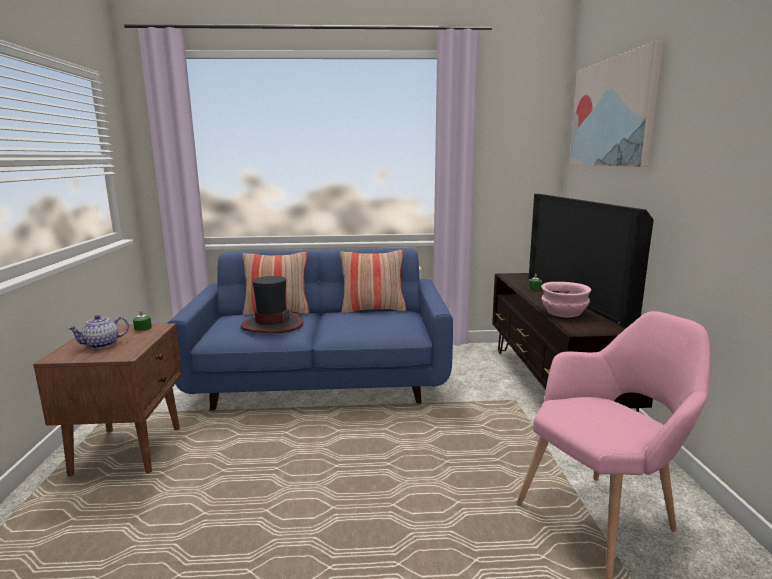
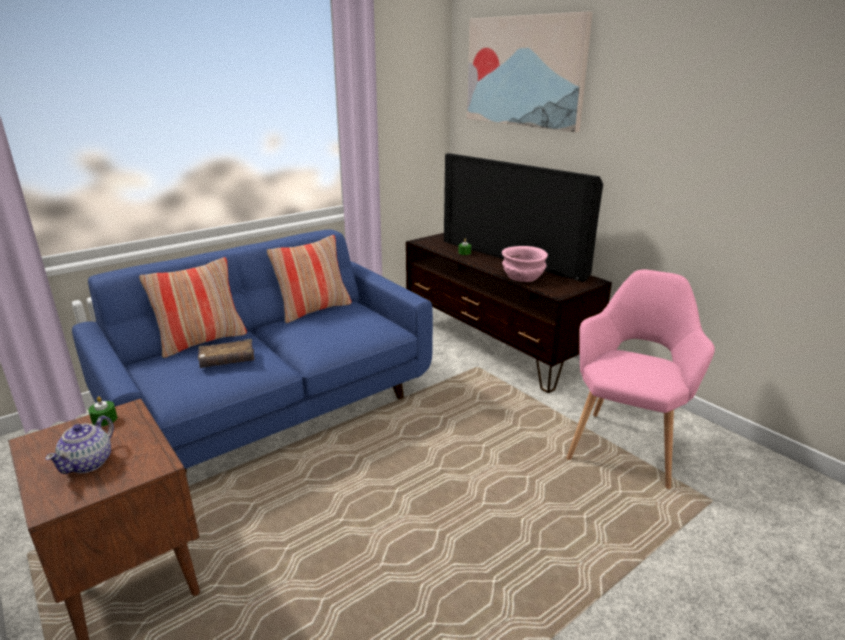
camera: 35 degrees left, 10 degrees up
hat [241,276,303,333] -> brown book [198,339,254,368]

